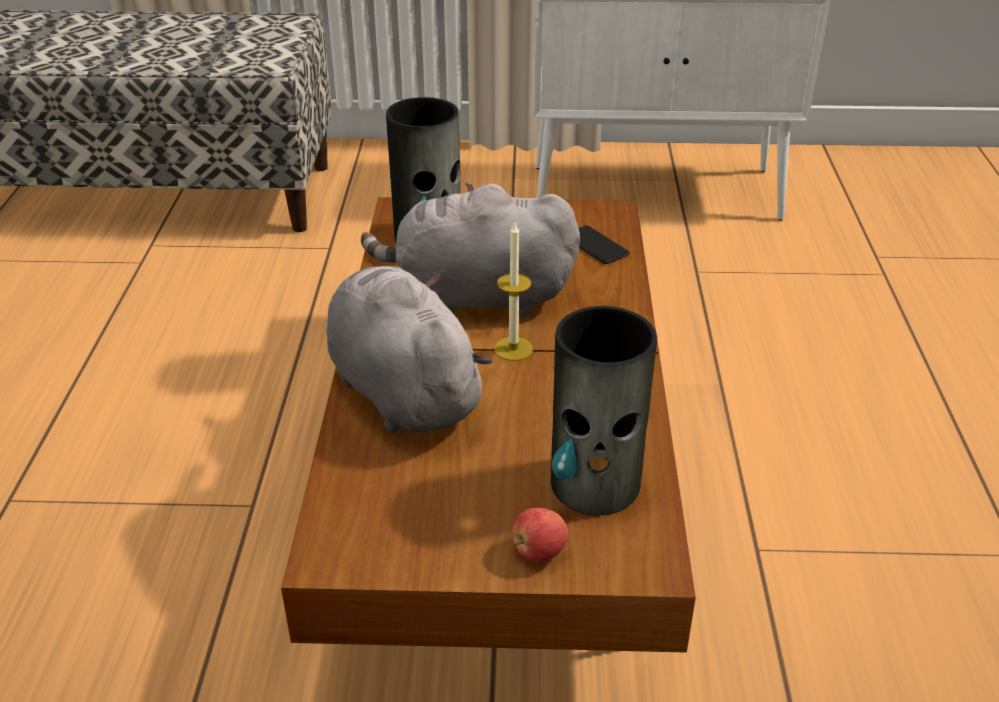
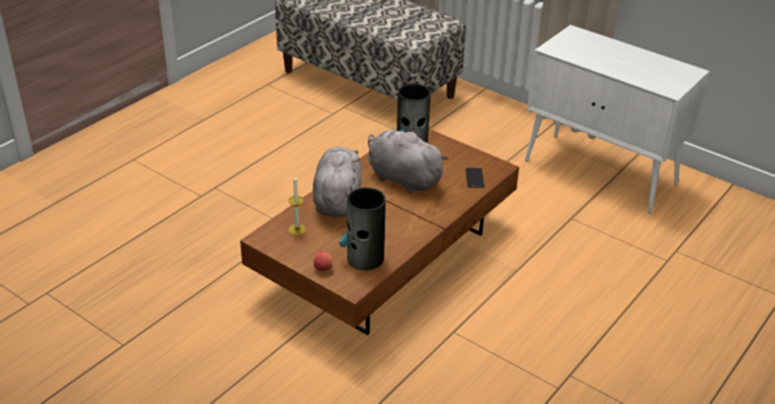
camera: 35 degrees right, 0 degrees up
candle [494,221,533,361] -> candle moved to [288,176,306,235]

